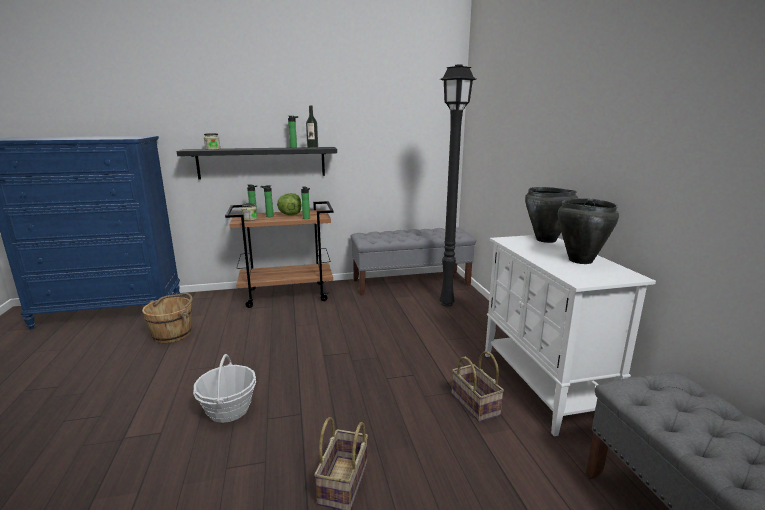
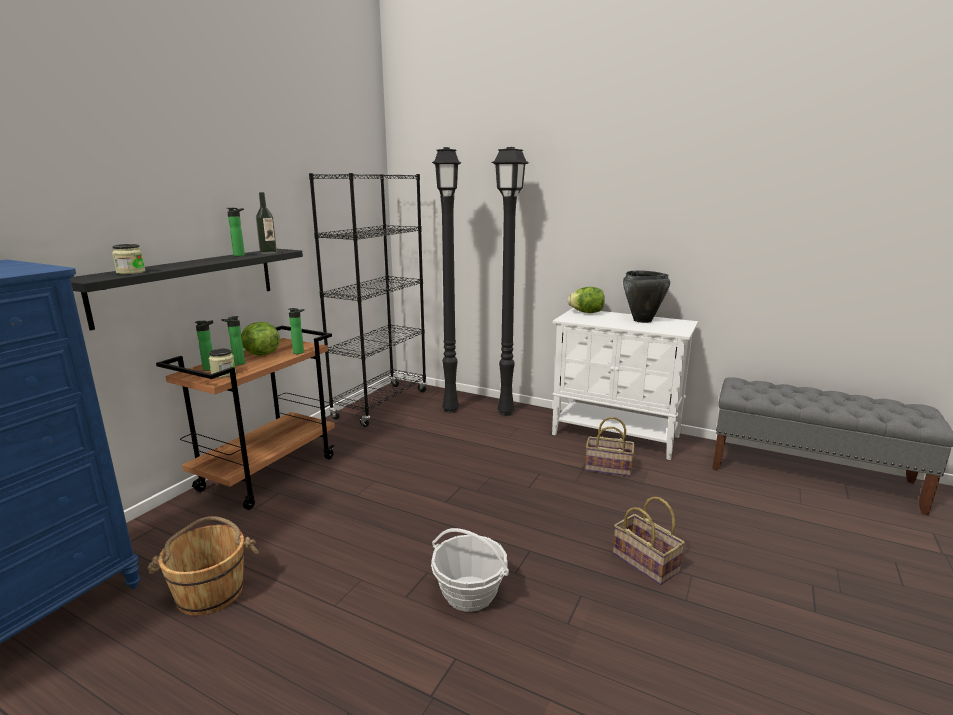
camera: 50 degrees left, 0 degrees up
grey bench [351,227,476,296] -> black bookcase [309,173,427,427]
black cooking pot [525,187,578,243] -> lettuce [568,287,605,313]
none -> black floor lamp [491,147,529,416]

